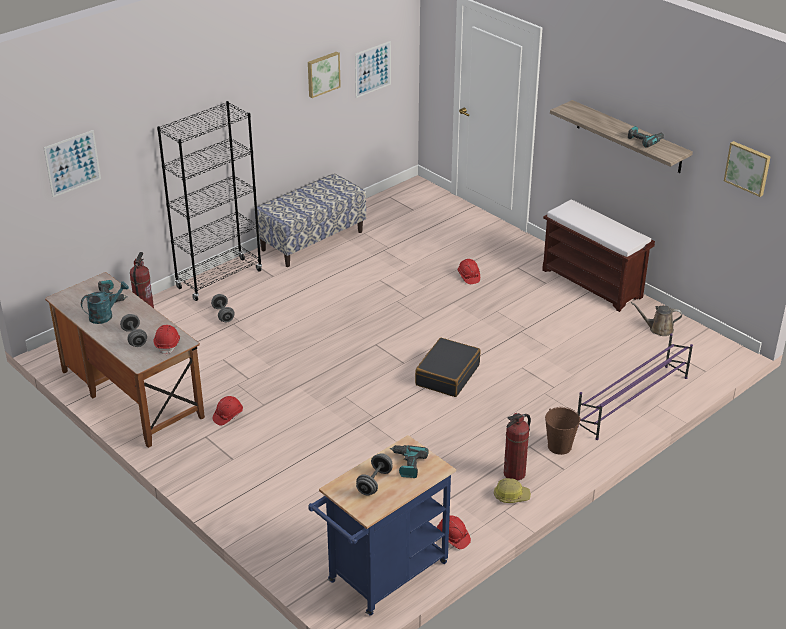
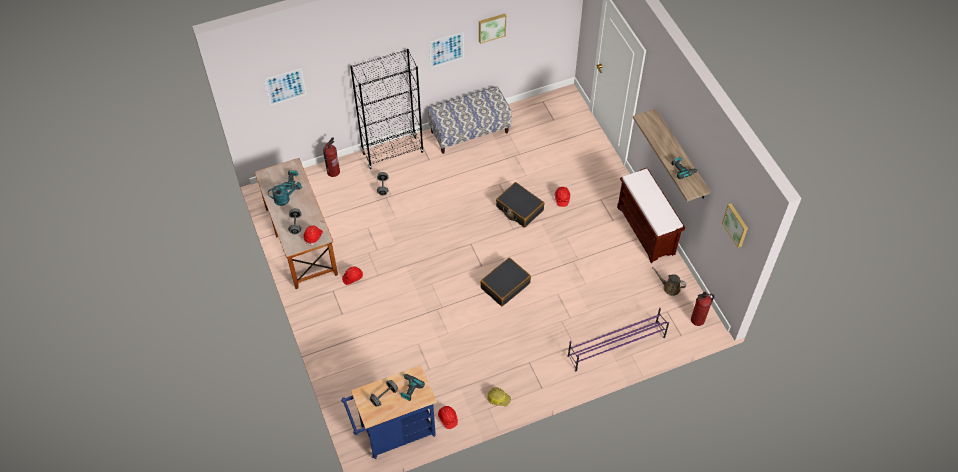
camera: 20 degrees right, 20 degrees up
picture [355,41,391,98] -> picture moved to [429,32,464,68]
fire extinguisher [504,413,531,481] -> fire extinguisher moved to [691,292,714,326]
brown bucket [545,407,580,455] -> none
none -> black suitcase [496,182,544,228]

